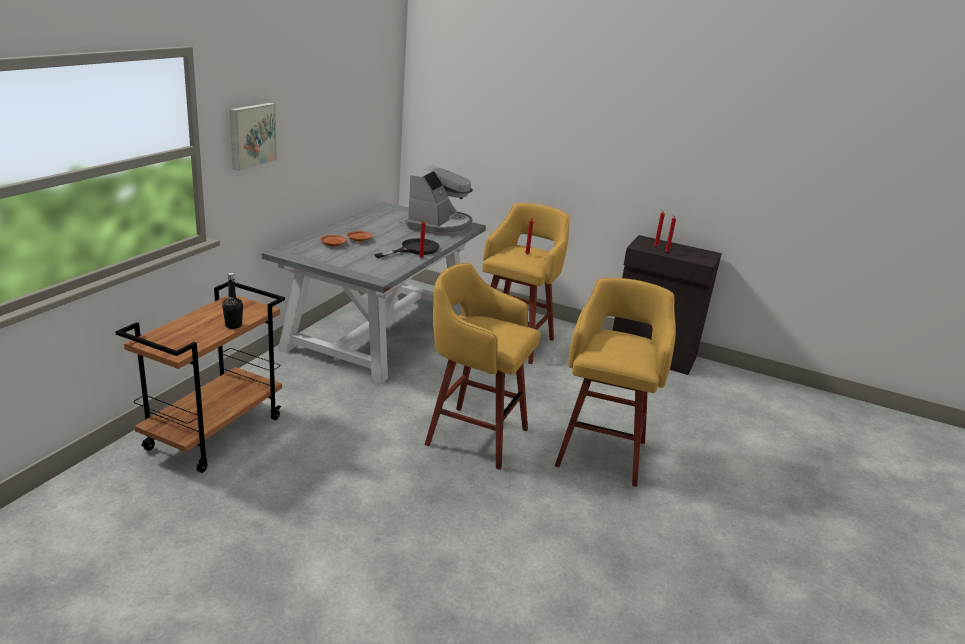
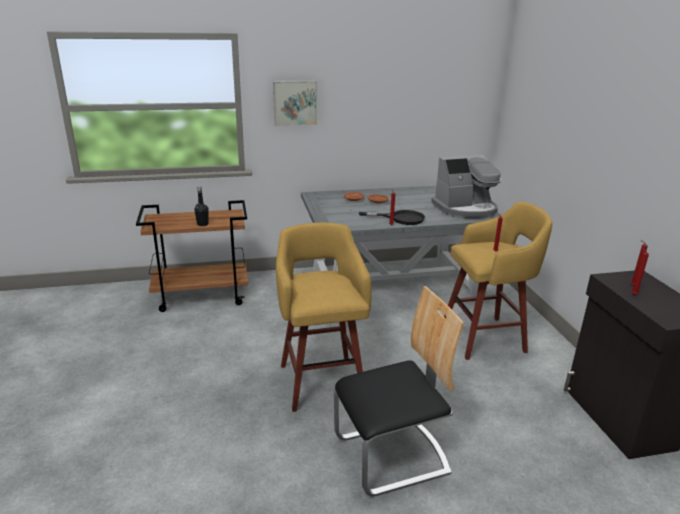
camera: 55 degrees right, 0 degrees up
yellow stool [555,278,676,487] -> chair [334,286,464,496]

